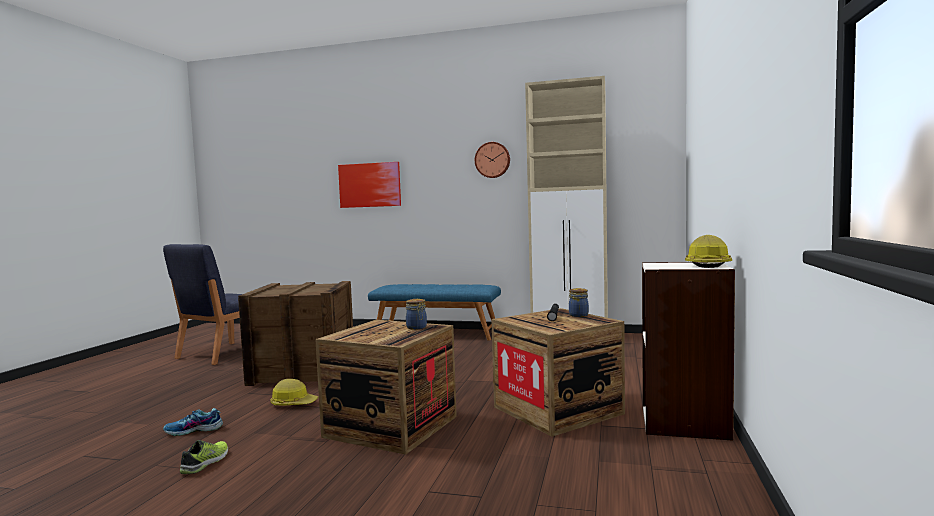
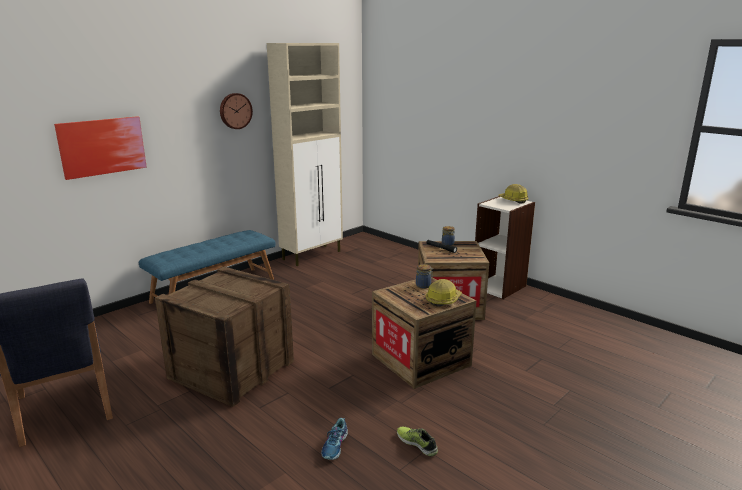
camera: 60 degrees left, 15 degrees up
hard hat [270,379,318,405] -> hard hat moved to [426,279,462,307]

